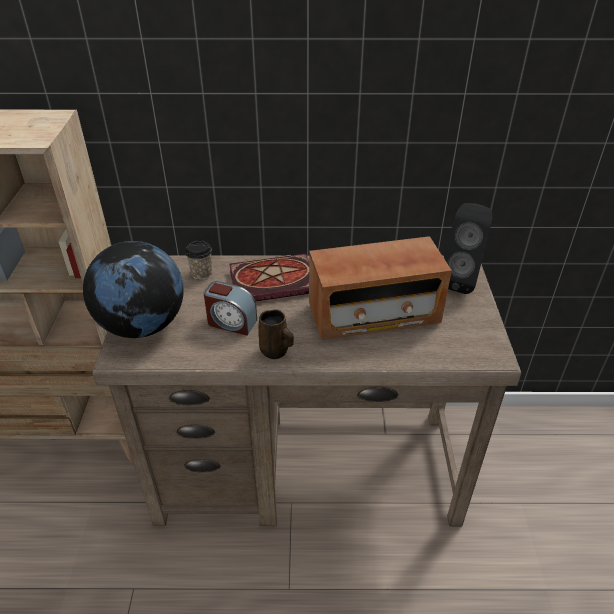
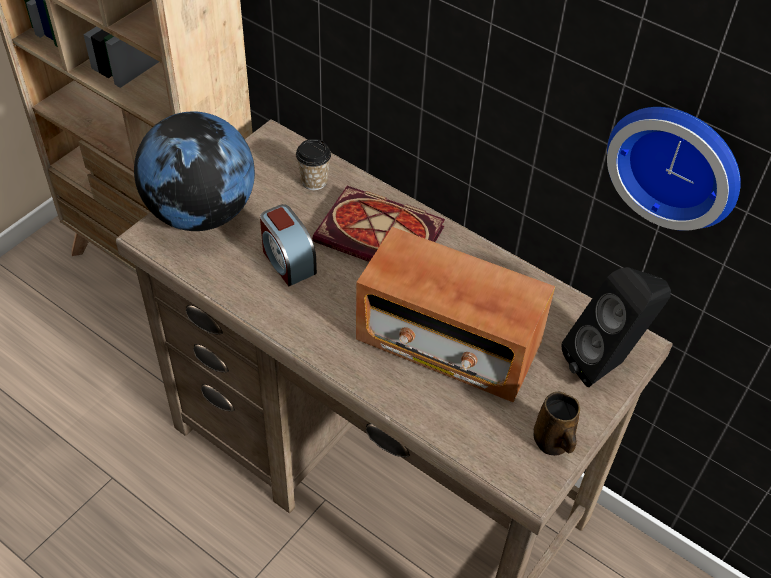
camera: 35 degrees right, 10 degrees up
brown mug [258,310,294,359] -> brown mug moved to [533,392,580,456]
none -> wall clock [607,107,741,231]

